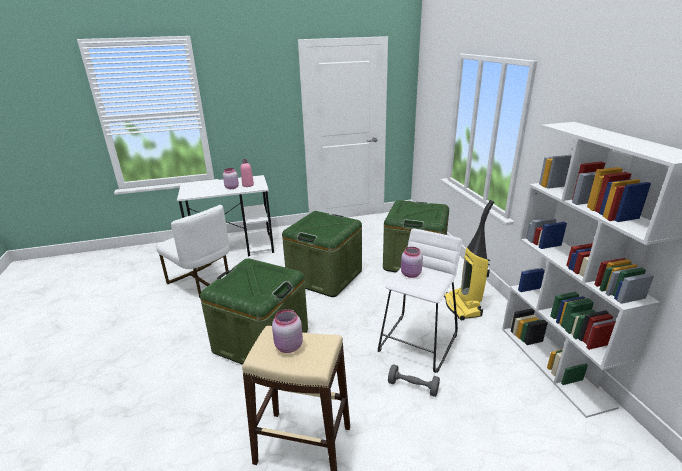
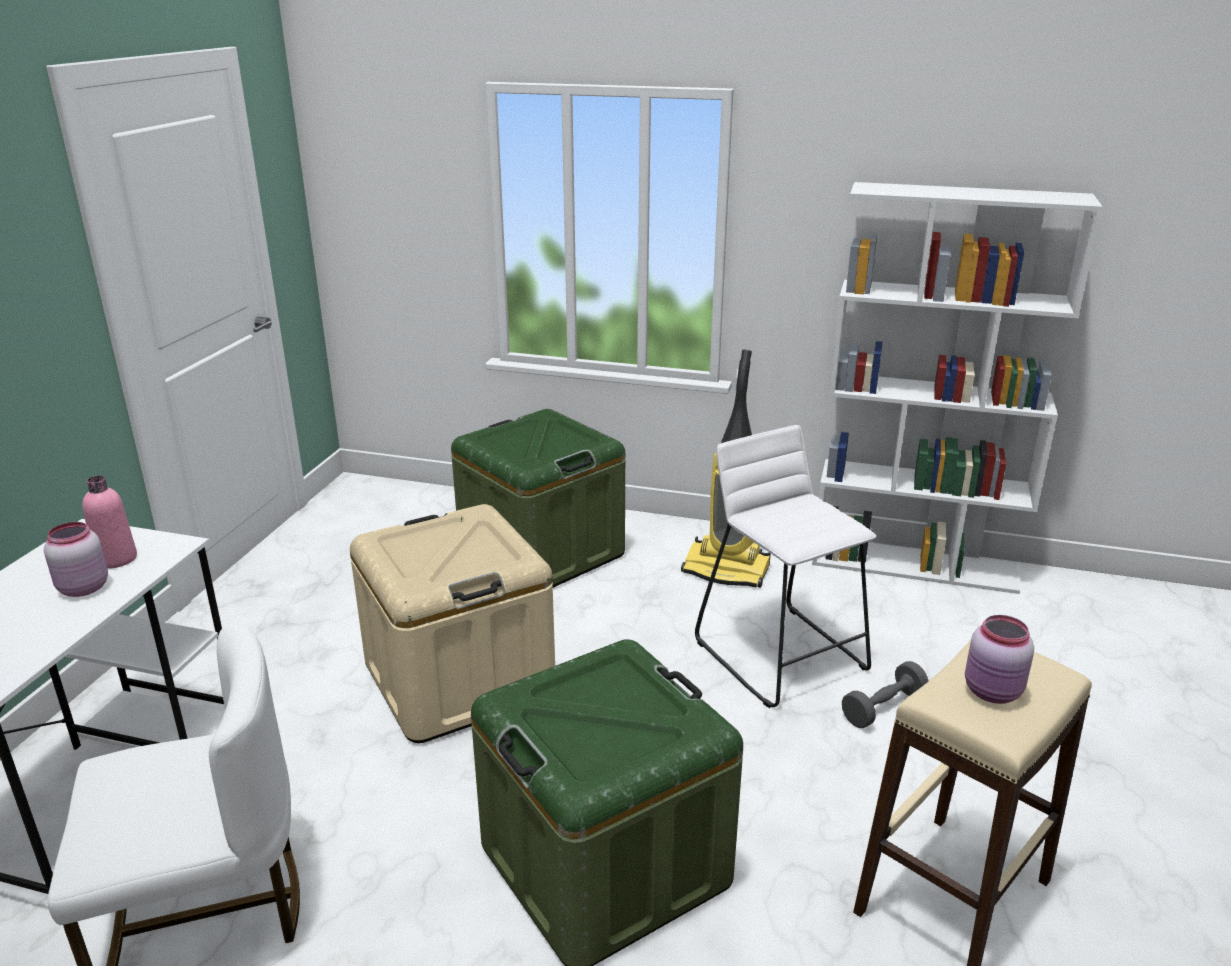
camera: 60 degrees left, 0 degrees up
green storage box [282,211,362,297] -> beige storage box [350,504,555,743]
pink jar [401,247,423,278] -> none

